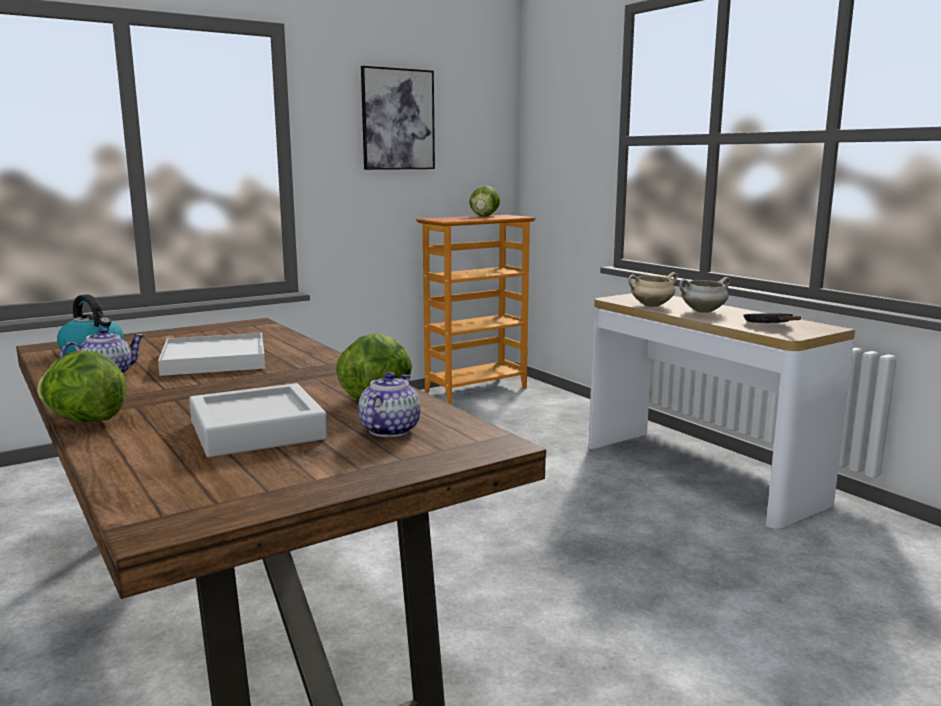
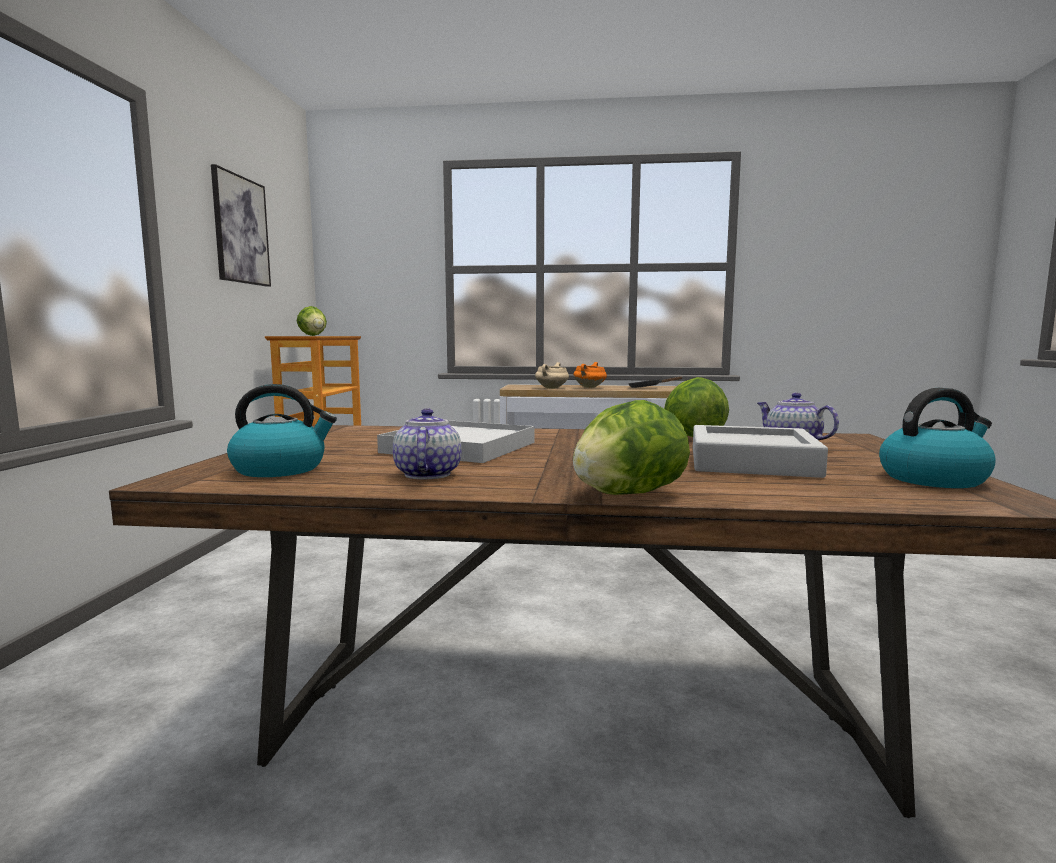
camera: 50 degrees left, 5 degrees down
white cooking pot [679,277,731,313] -> orange cooking pot [573,362,607,388]
none -> kettle [879,387,995,488]

